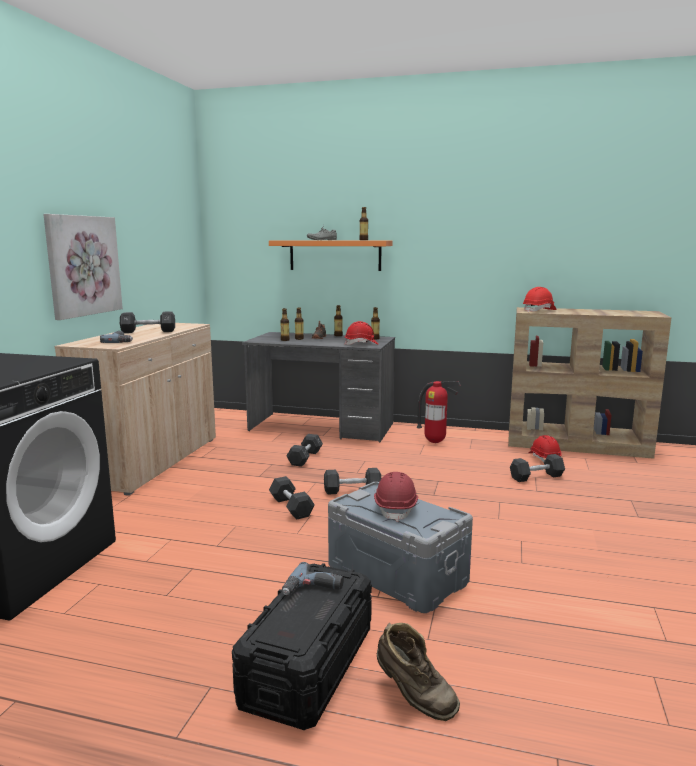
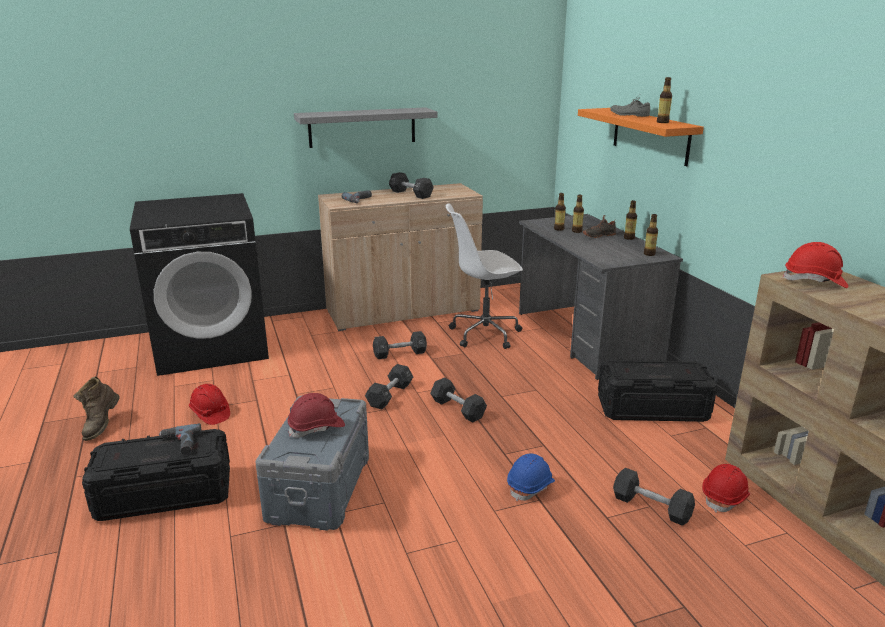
camera: 55 degrees right, 10 degrees up
picture [43,214,123,320] -> grey shelf [294,107,438,148]
black dumbbell [287,434,323,467] -> black dumbbell moved to [373,331,427,359]
red hard hat [345,321,379,345] -> red hard hat moved to [189,384,230,425]
brown boot [377,623,460,721] -> brown boot moved to [74,377,120,441]
fire extinguisher [417,381,461,443] -> black storage box [598,359,717,422]
none -> white office chair [446,204,523,349]
none -> blue hard hat [507,454,555,502]

